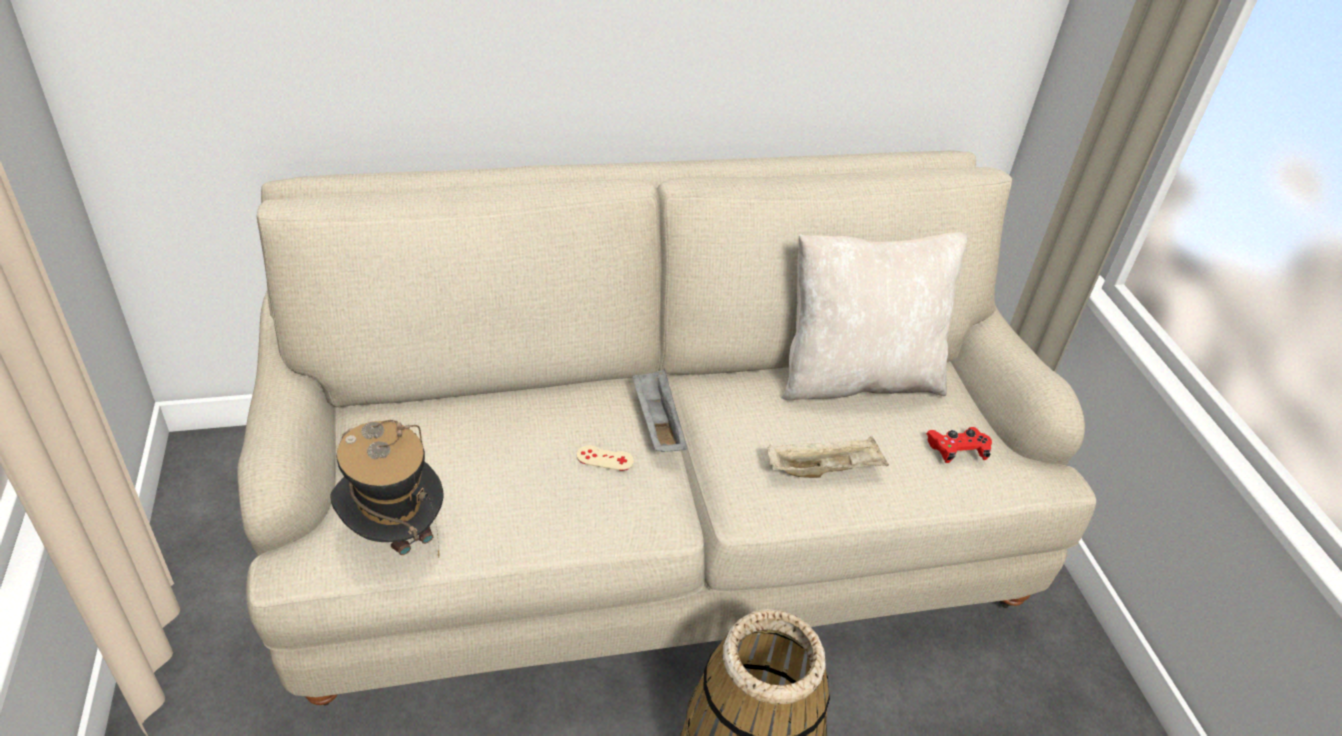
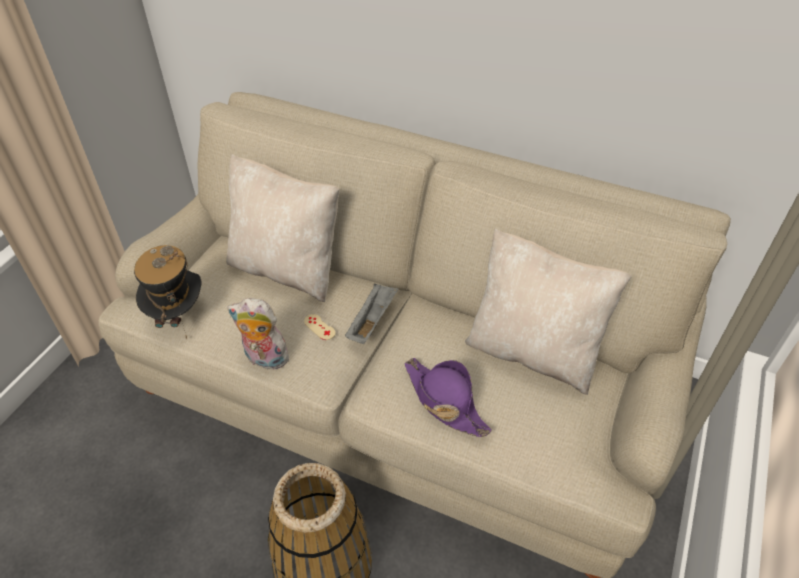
camera: 40 degrees right, 5 degrees up
beige tray [767,436,889,478] -> purple hat [404,358,492,437]
red game controller [926,427,992,463] -> none
none -> beige pillow [226,154,339,302]
none -> plush toy [227,298,289,370]

